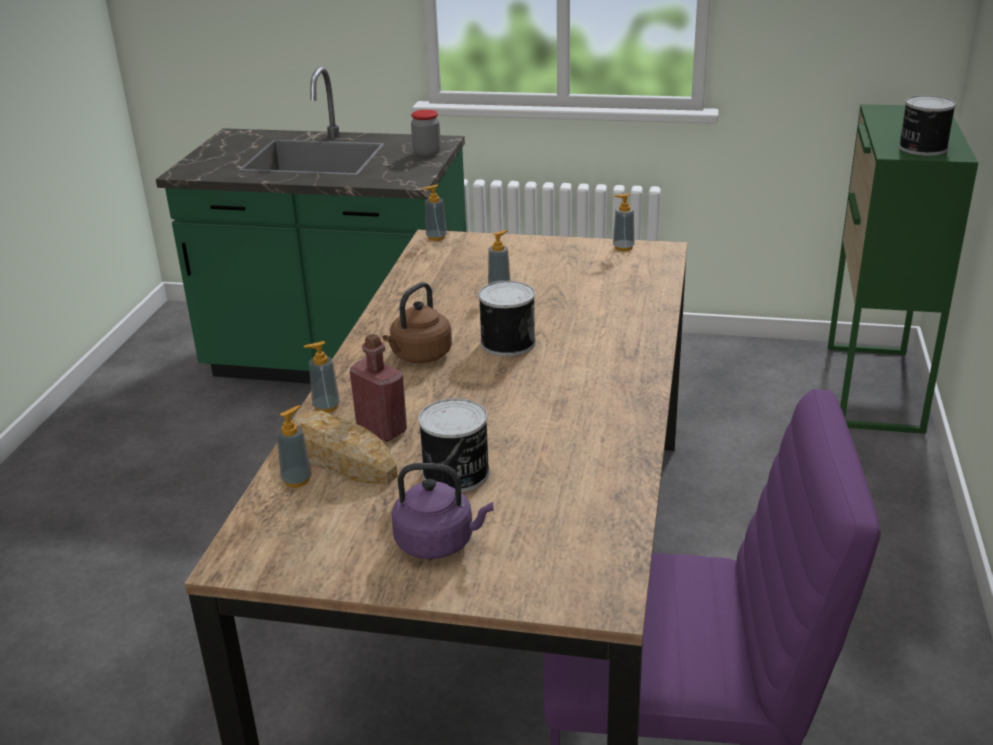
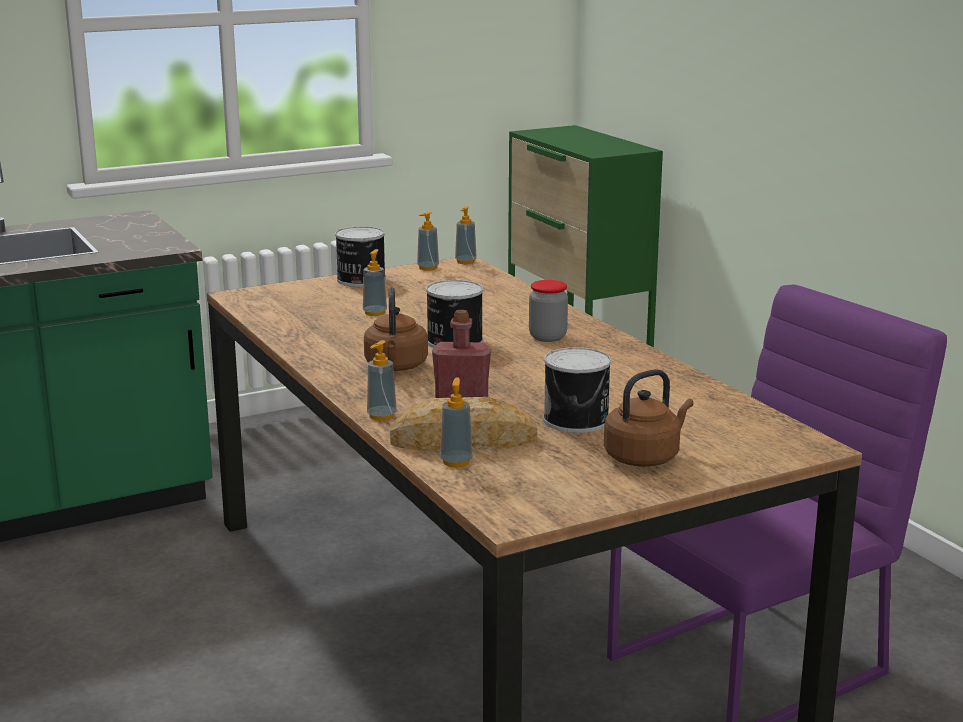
camera: 40 degrees left, 10 degrees down
purple kettle [392,463,494,559] -> brown kettle [604,369,694,467]
jar [411,110,441,156] -> jar moved to [529,280,568,342]
soap dispenser [423,184,447,241] -> soap dispenser moved to [455,206,477,264]
can [899,95,956,156] -> can moved to [335,226,386,287]

